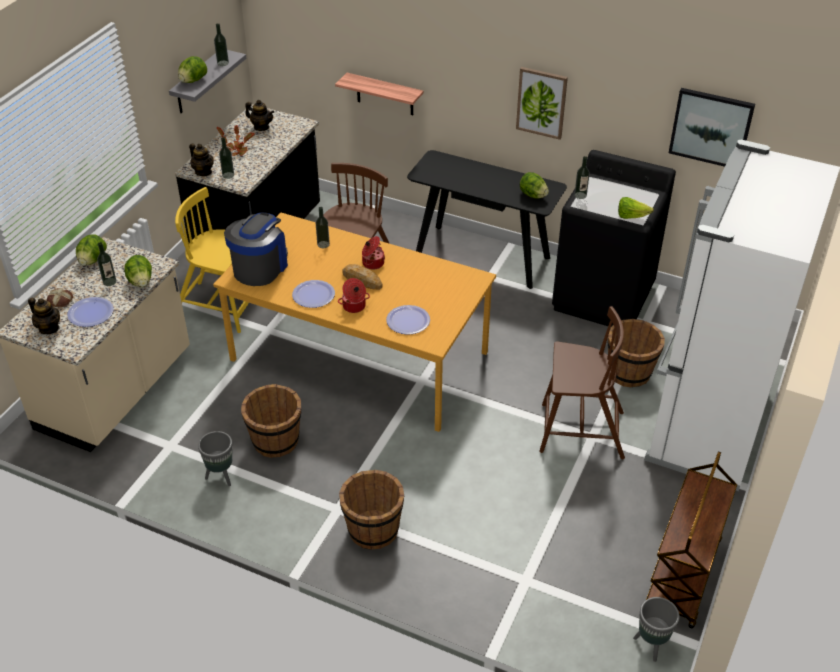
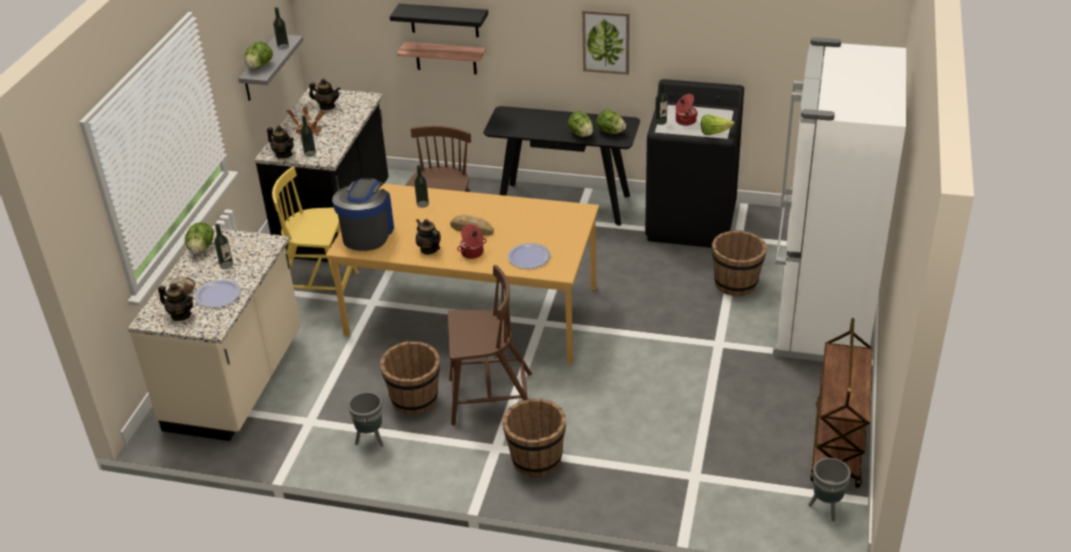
camera: 10 degrees left, 5 degrees down
lettuce [124,255,152,287] -> lettuce moved to [568,111,593,137]
plate [292,280,335,308] -> teapot [416,219,441,255]
cooking pot [362,236,385,269] -> cooking pot moved to [676,94,697,126]
brown chair [539,306,625,459] -> brown chair moved to [448,265,532,426]
picture [669,88,755,167] -> none
none -> black shelf [390,4,488,37]

